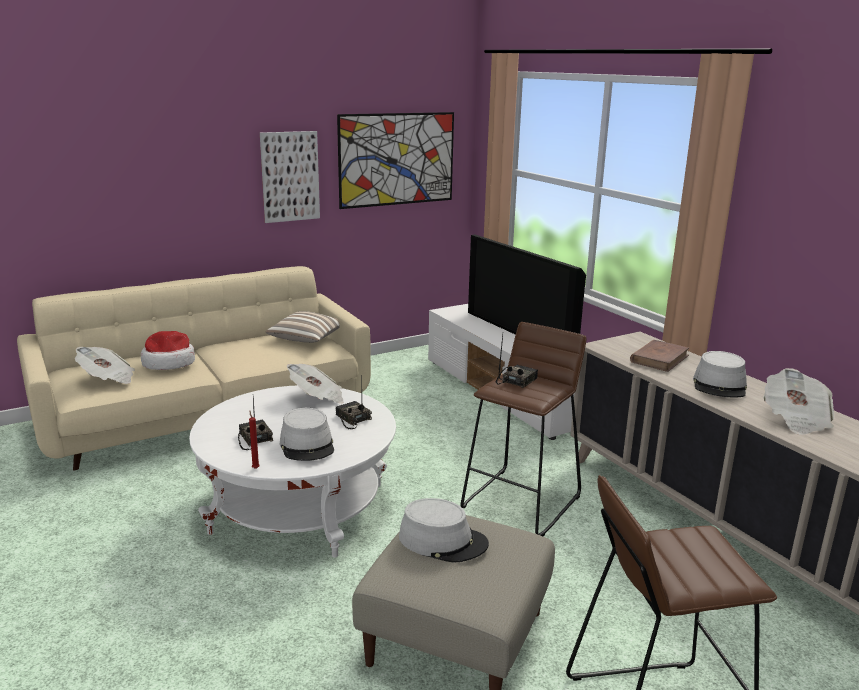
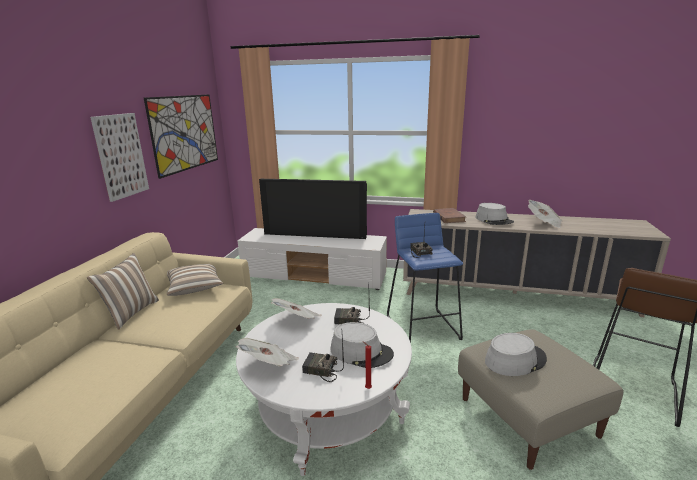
camera: 45 degrees left, 0 degrees up
newspaper [75,347,135,384] -> newspaper moved to [236,338,299,366]
hat [141,331,195,370] -> none
brown stool [461,322,586,536] -> blue stool [387,213,463,343]
none -> pillow [87,253,159,330]

